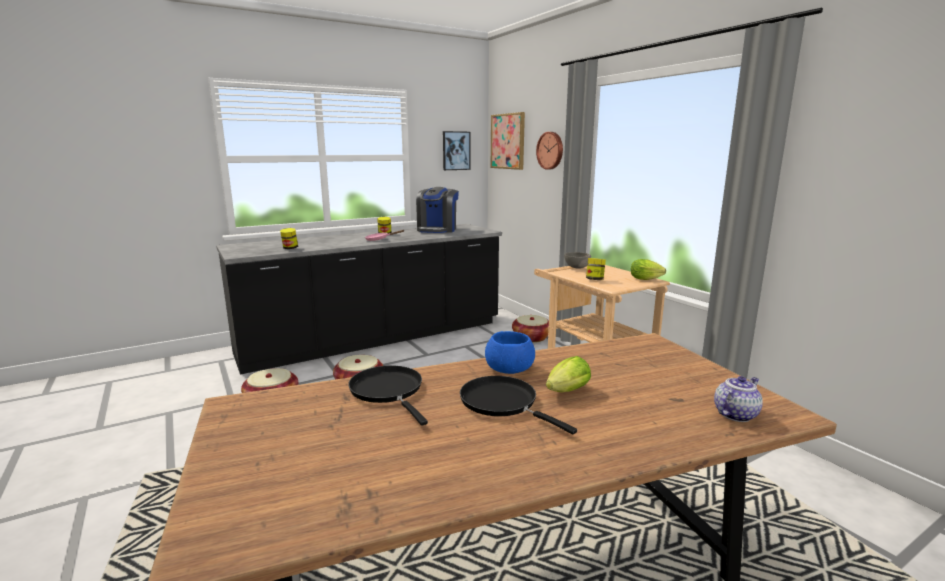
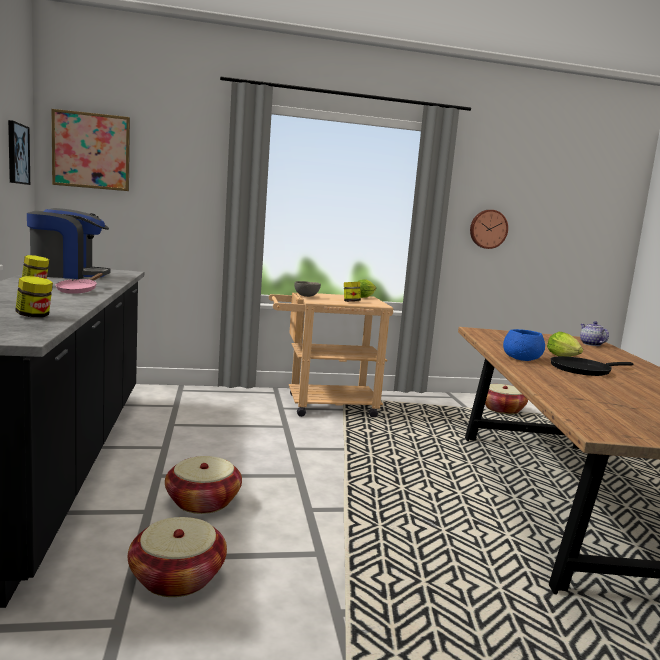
camera: 70 degrees left, 5 degrees down
black frying pan [348,365,428,425] -> none
coffee machine [416,187,459,233] -> coffee machine turned 45 degrees counterclockwise [27,208,111,279]
basket [512,315,549,343] -> basket moved to [485,384,528,414]
wall clock [536,132,563,170] -> wall clock moved to [470,210,508,249]

